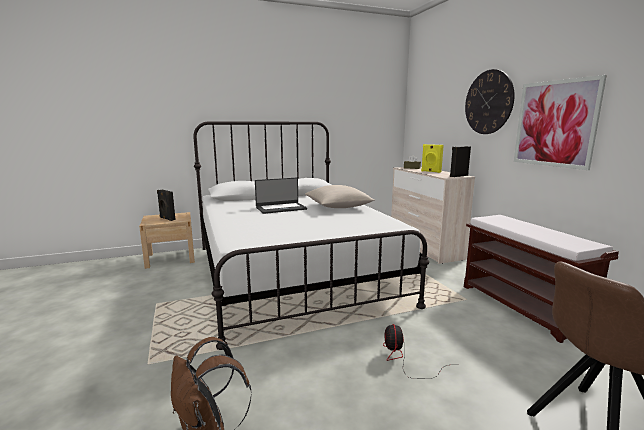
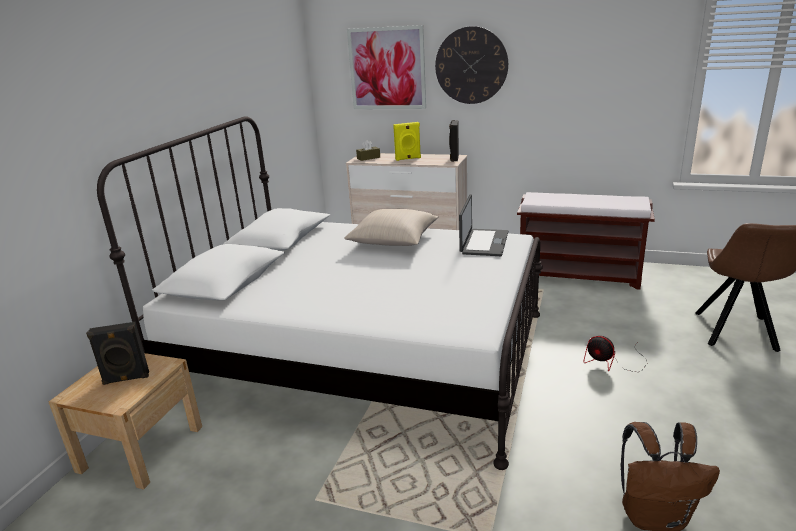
camera: 50 degrees left, 10 degrees up
laptop [255,178,307,214] -> laptop moved to [459,194,508,256]
picture [514,75,607,170] -> picture moved to [347,25,426,109]

